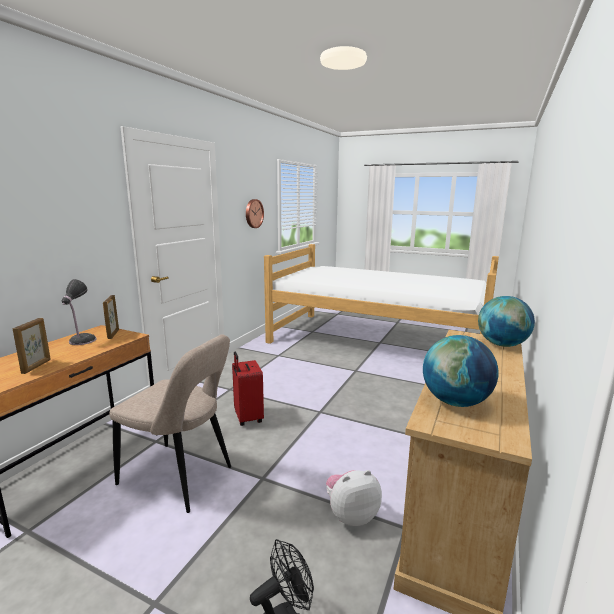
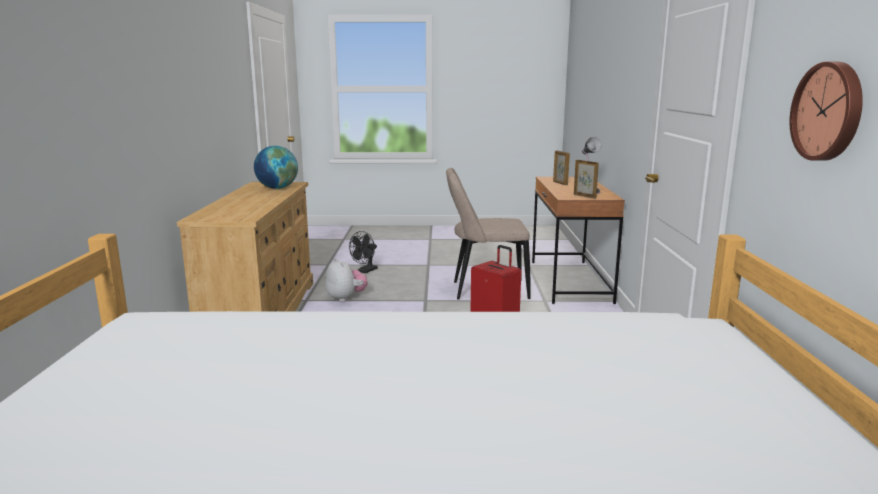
camera: 155 degrees right, 0 degrees up
plush toy [326,470,382,526] -> plush toy turned 75 degrees counterclockwise [326,258,368,302]
globe [478,296,535,347] -> none

